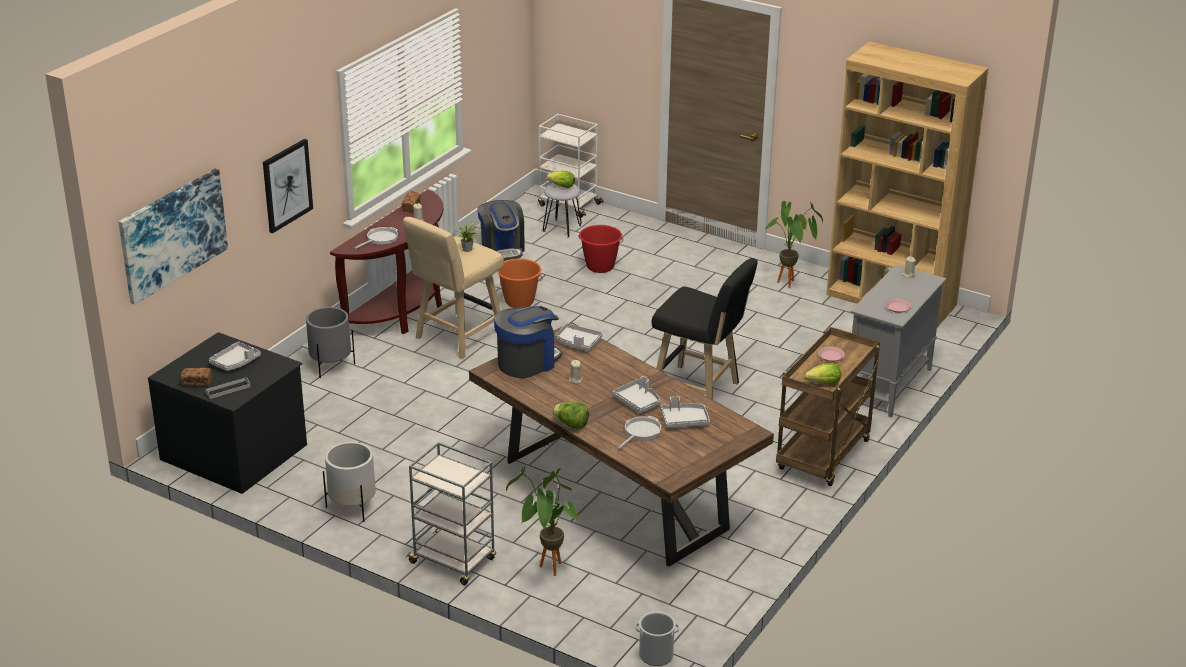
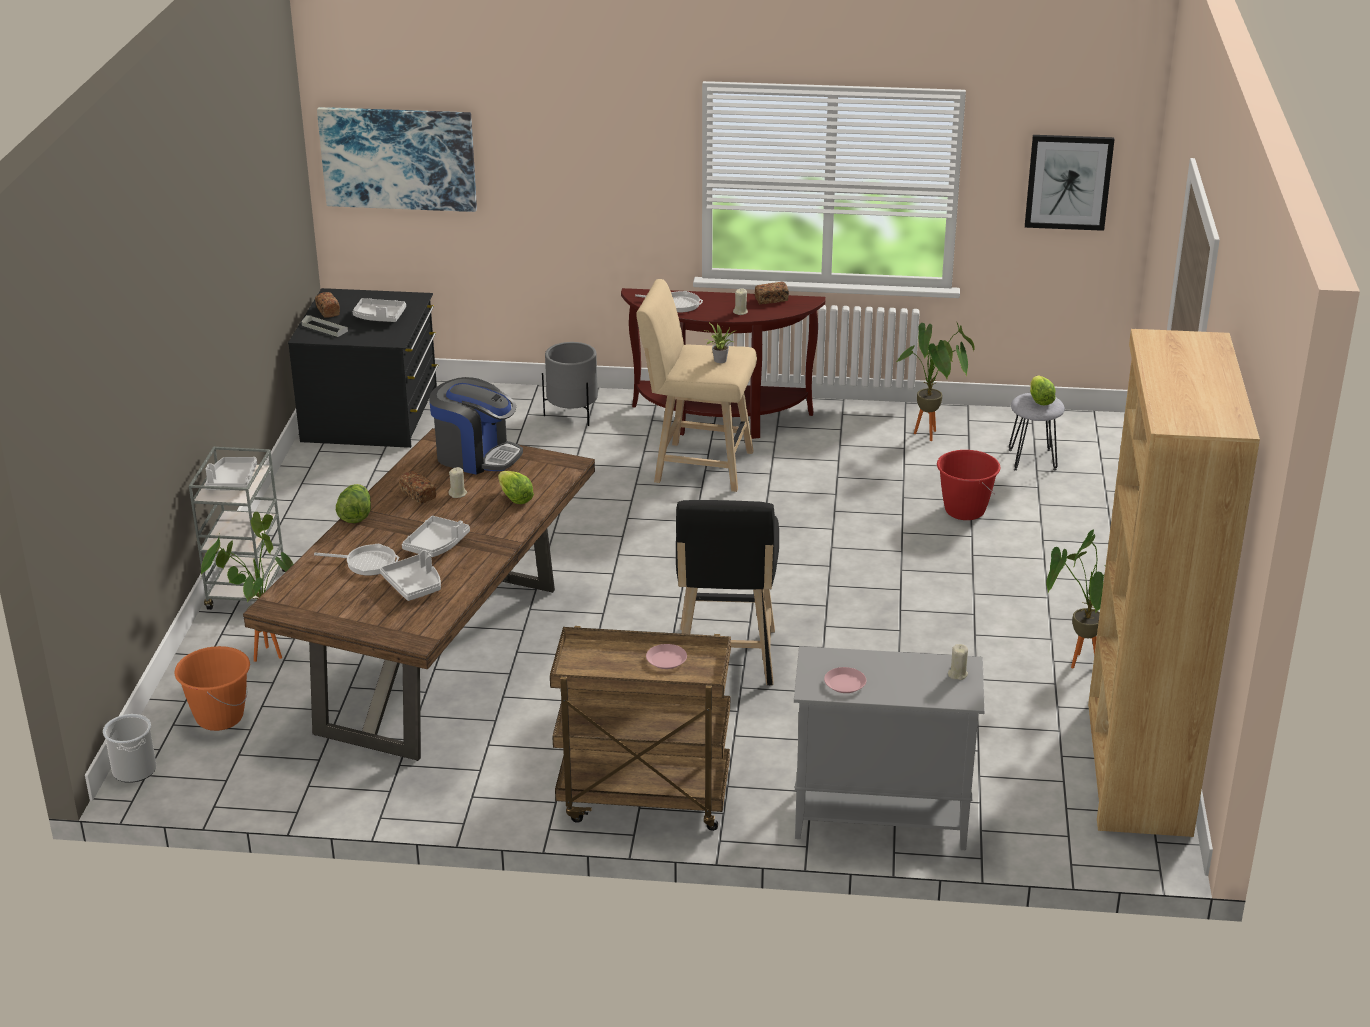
camera: 65 degrees right, 0 degrees up
picture [263,139,313,233] -> picture moved to [1025,135,1114,231]
white planter [323,442,376,522] -> none
coffee machine [477,200,525,261] -> potted plant [896,323,974,441]
orange bucket [497,259,542,308] -> orange bucket moved to [174,646,250,731]
white cart [538,114,604,218] -> none
grey tray [555,323,603,351] -> grey tray moved to [205,457,257,490]
lettuce [804,363,841,384] -> lettuce moved to [498,471,534,504]
none -> bread [399,471,436,504]

